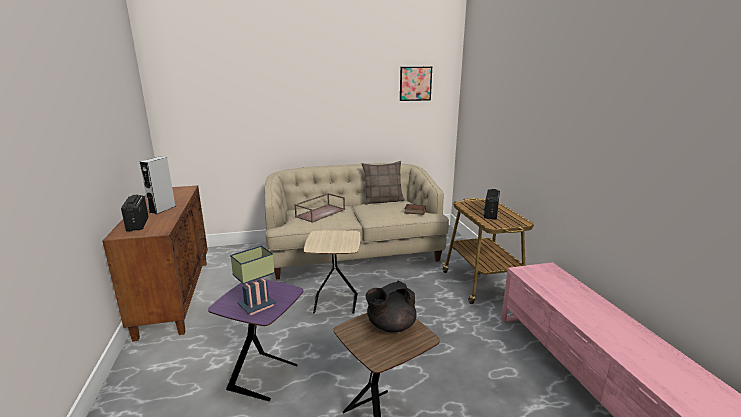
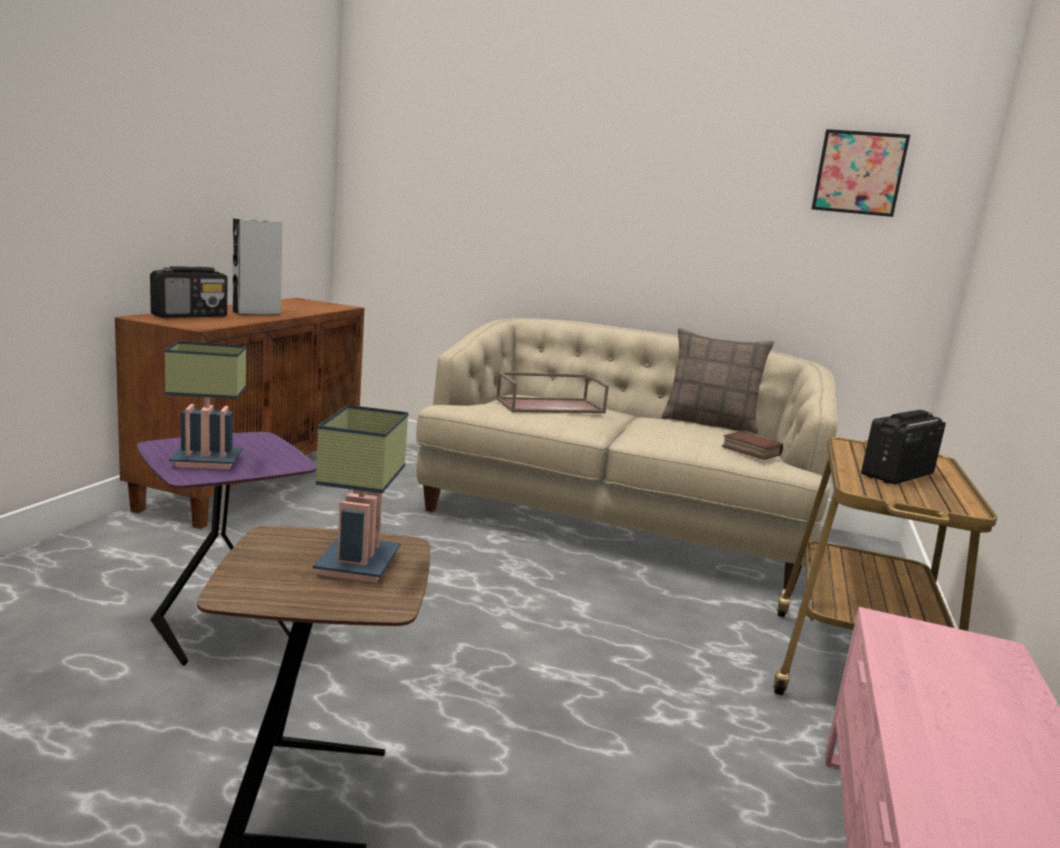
camera: 30 degrees right, 5 degrees down
radio [121,195,148,231] -> radio turned 150 degrees counterclockwise [150,267,227,318]
beige side table [303,230,360,314] -> none
black teapot [366,281,417,333] -> table lamp [313,405,409,583]

